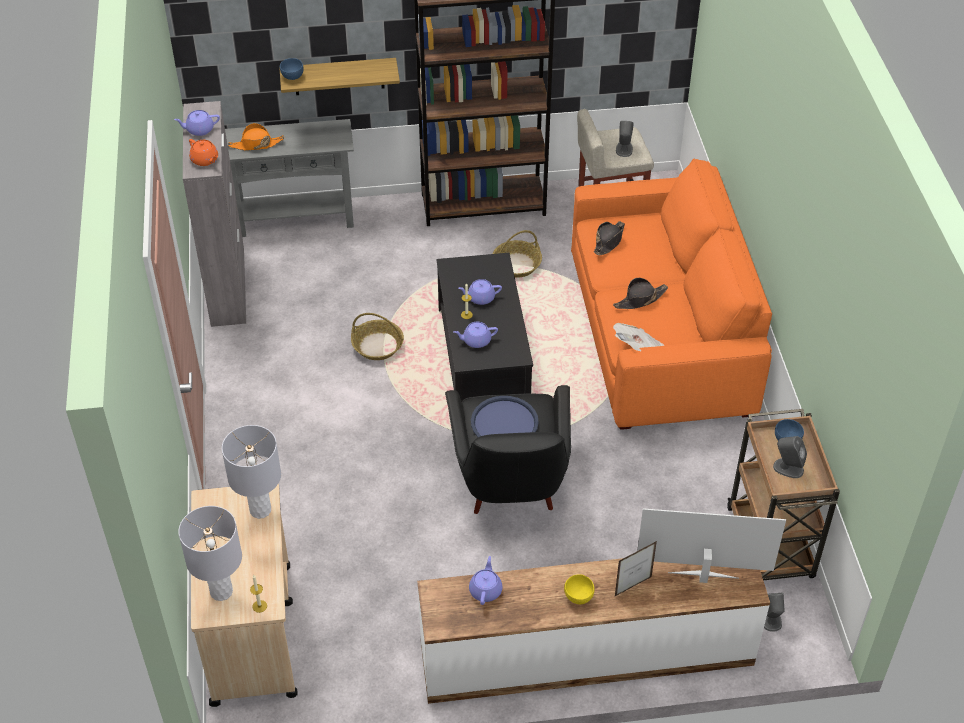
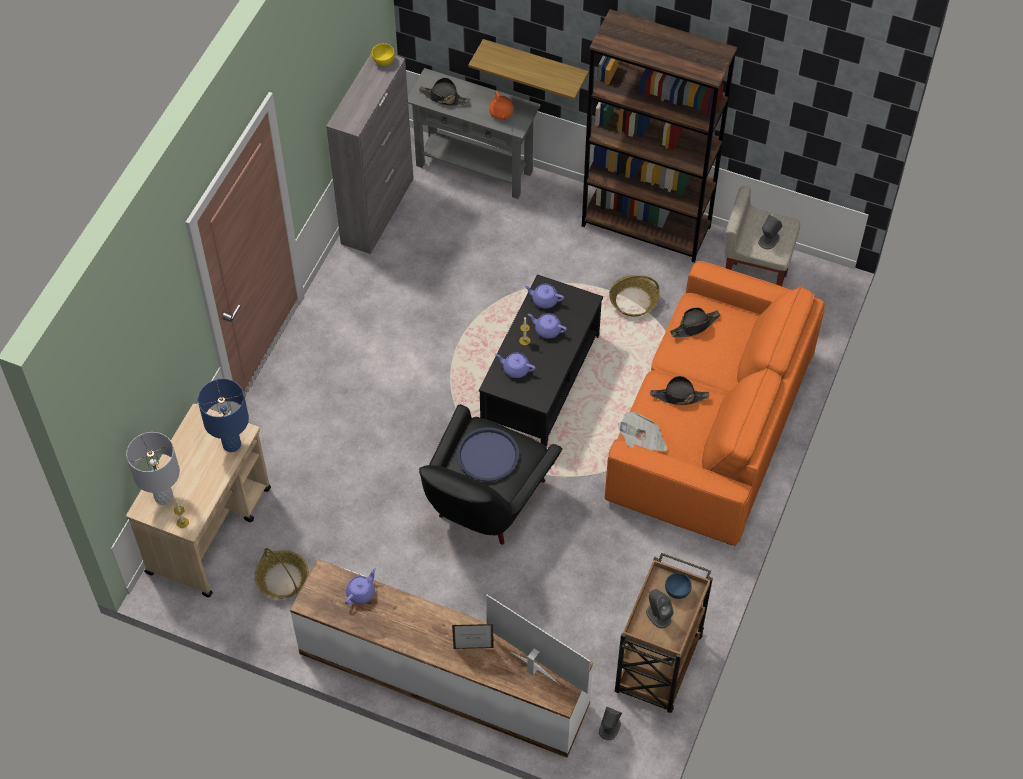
camera: 30 degrees right, 10 degrees up
purple teapot [174,110,220,136] -> purple teapot moved to [524,284,564,308]
orange teapot [189,139,218,166] -> orange teapot moved to [489,91,514,120]
grey table lamp [222,425,281,519] -> blue table lamp [198,379,249,452]
orange hat [228,123,284,151] -> black hat [419,78,470,106]
blue bowl [280,58,304,80] -> none
basket [351,313,404,360] -> basket moved to [254,548,309,599]
yellow bowl [564,574,595,604] -> yellow bowl moved to [372,43,395,66]

